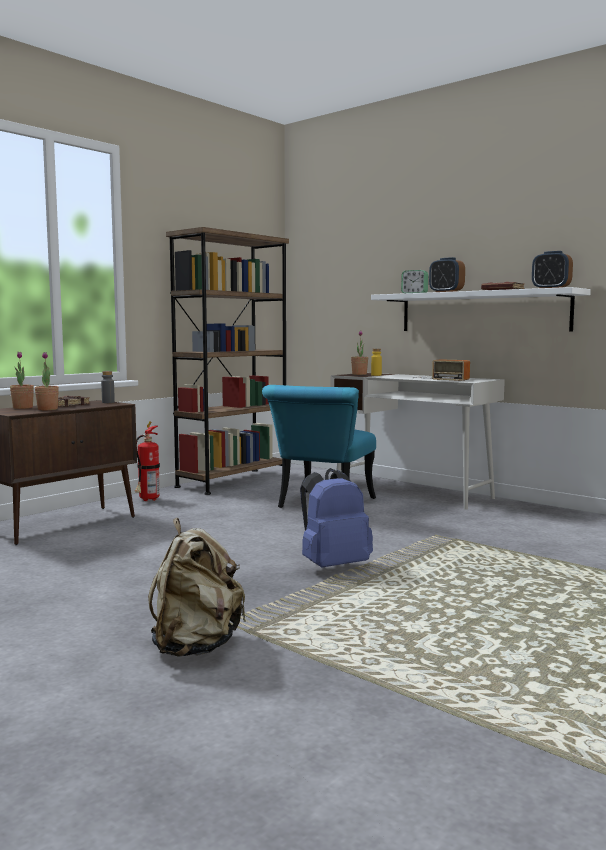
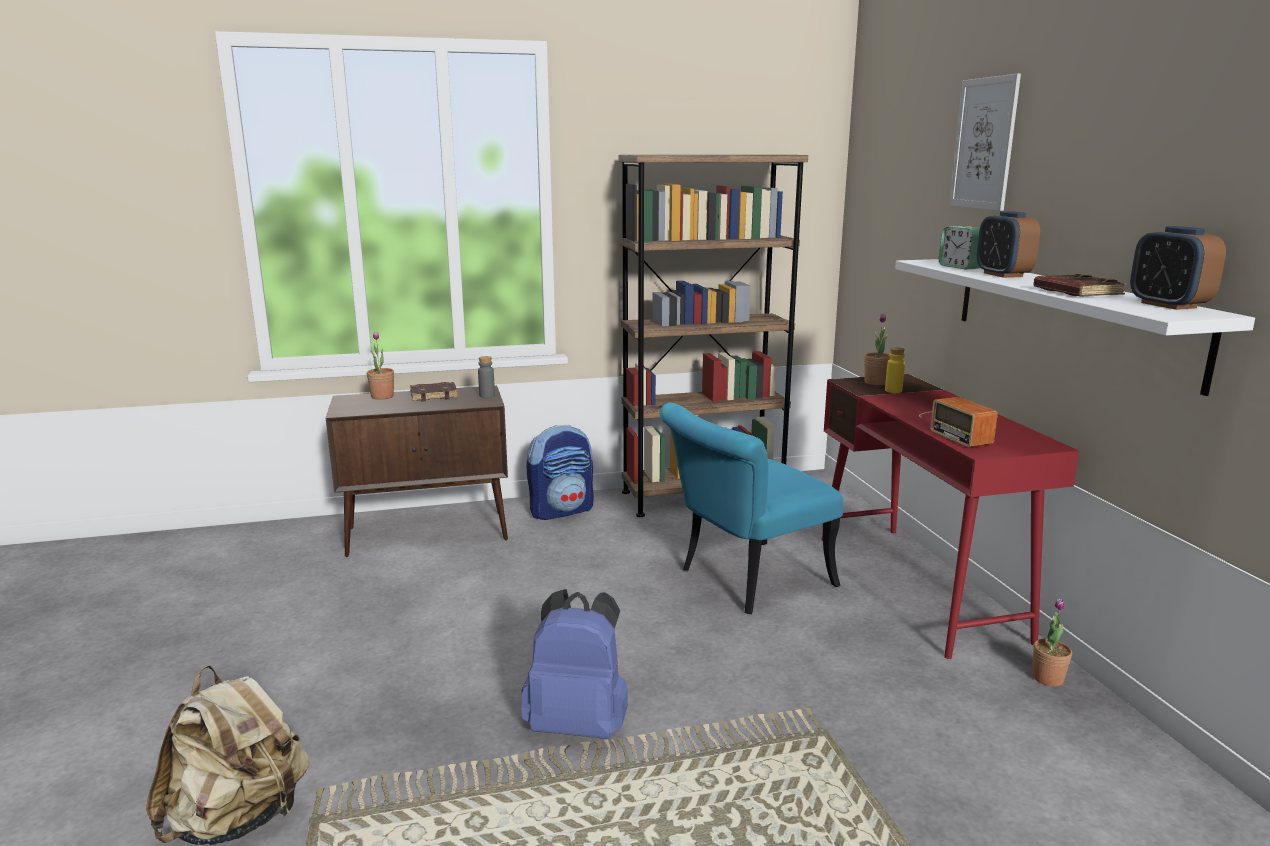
camera: 35 degrees right, 10 degrees up
potted plant [35,352,59,410] -> potted plant moved to [1032,599,1072,686]
fire extinguisher [135,421,160,501] -> backpack [526,425,594,520]
white desk [331,373,505,510] -> red desk [821,374,1079,659]
none -> picture [949,74,1021,211]

